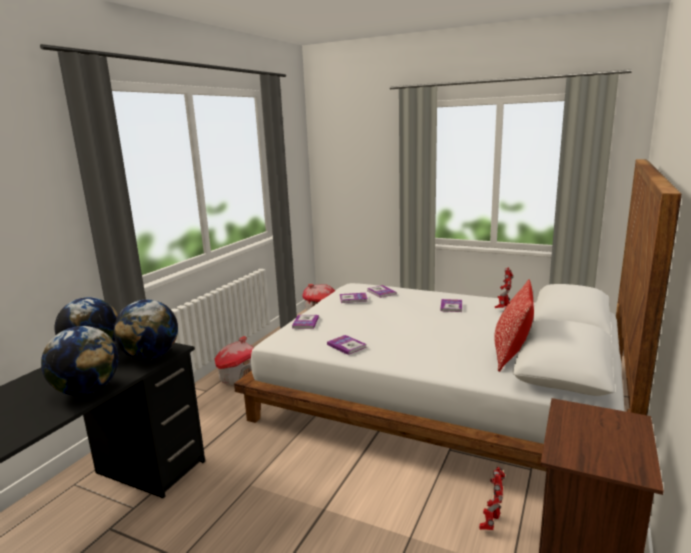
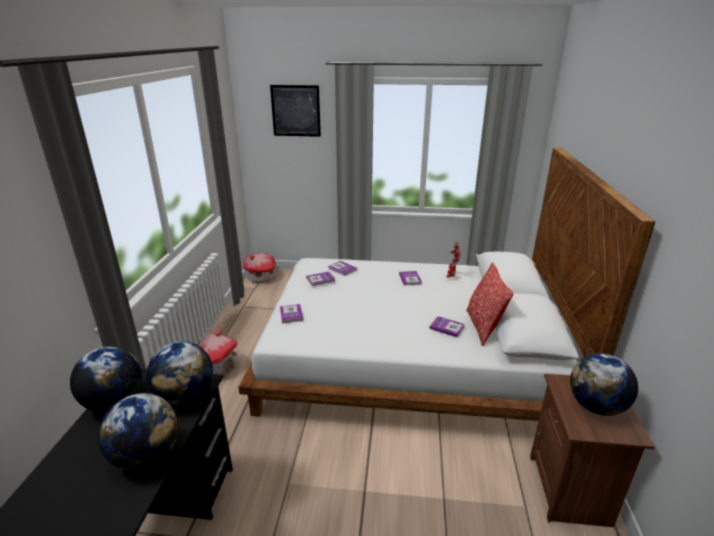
camera: 20 degrees left, 10 degrees up
book [327,335,366,355] -> book moved to [429,316,465,337]
toy robot [479,467,505,530] -> none
none -> picture [270,85,321,137]
none -> globe [570,354,638,416]

